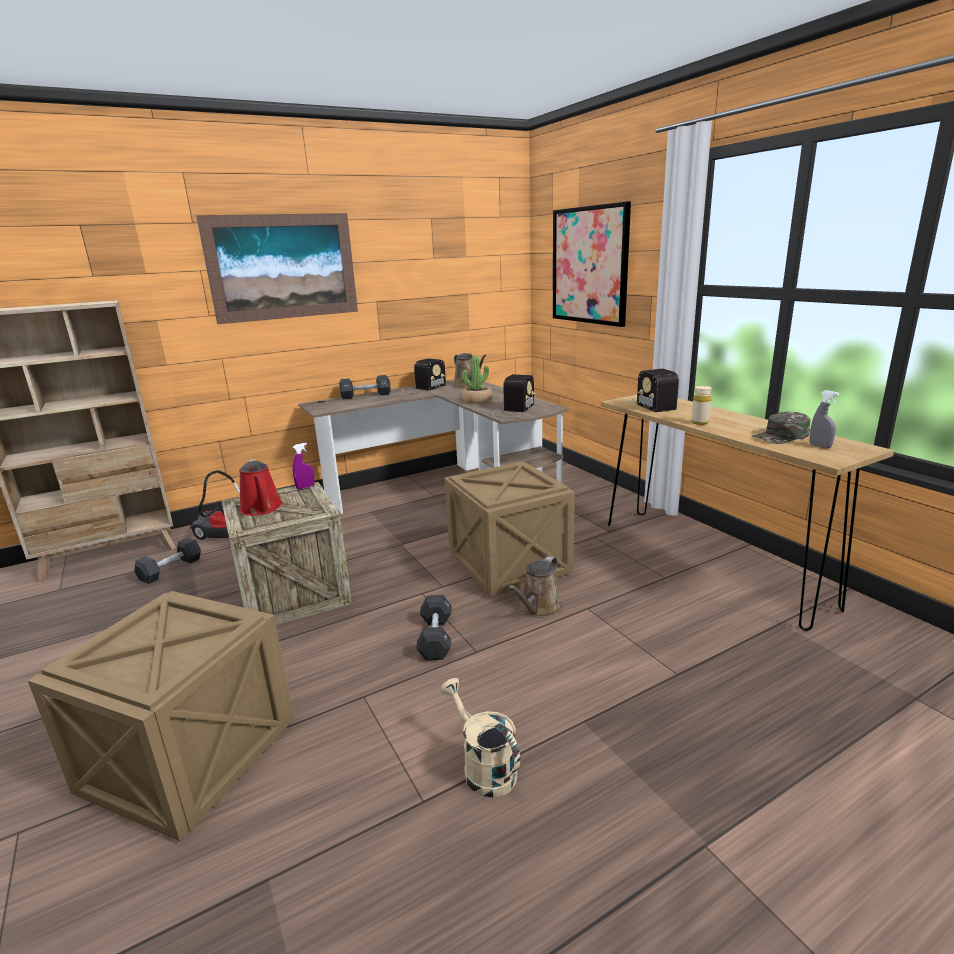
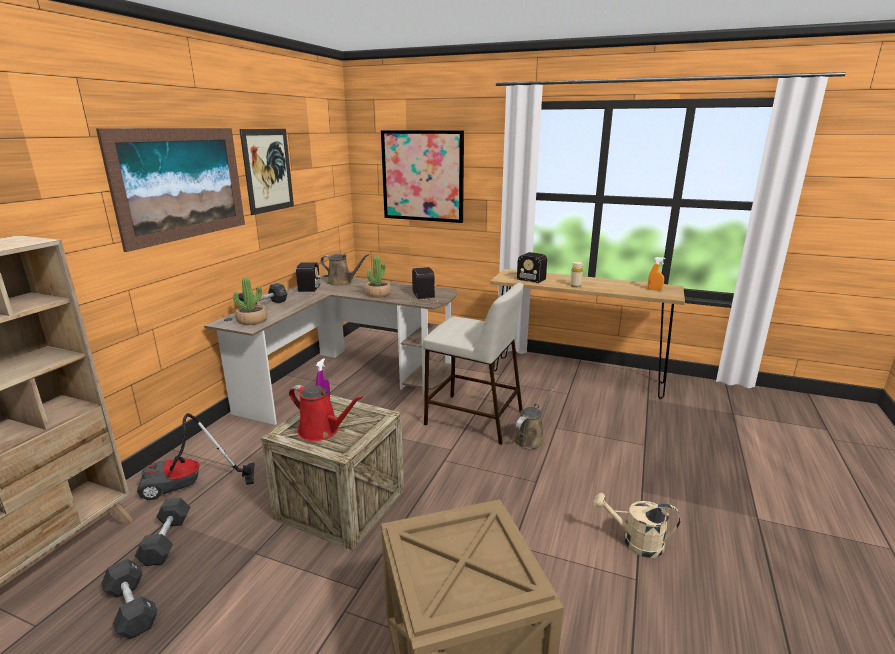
camera: 40 degrees left, 0 degrees up
black dumbbell [416,595,452,661] -> black dumbbell moved to [101,559,158,639]
crate [444,461,575,597] -> beige stool [423,282,524,445]
brown watering can [508,556,562,617] -> brown watering can turned 135 degrees counterclockwise [513,389,555,449]
green cap [752,412,810,444] -> none
grey spray bottle [809,390,839,449] -> orange spray bottle [648,257,666,291]
none -> potted plant [233,277,268,325]
none -> picture [239,129,294,215]

